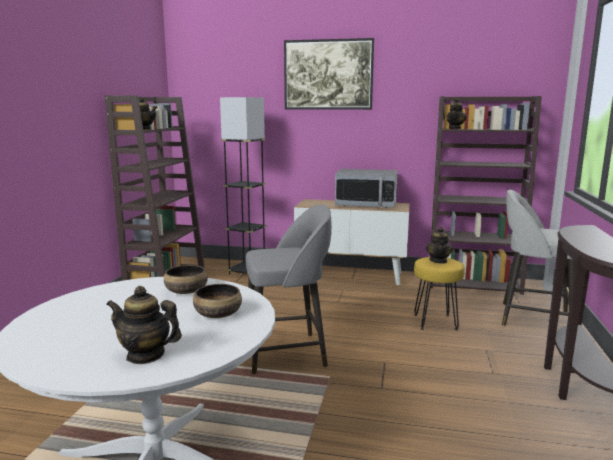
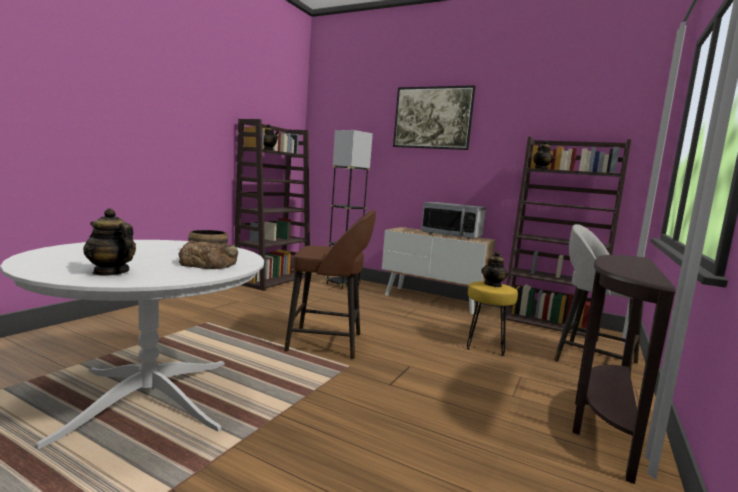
camera: 15 degrees right, 5 degrees down
bowl [193,284,242,318] -> bread [179,240,238,269]
grey stool [246,205,332,374] -> brown stool [284,210,376,359]

